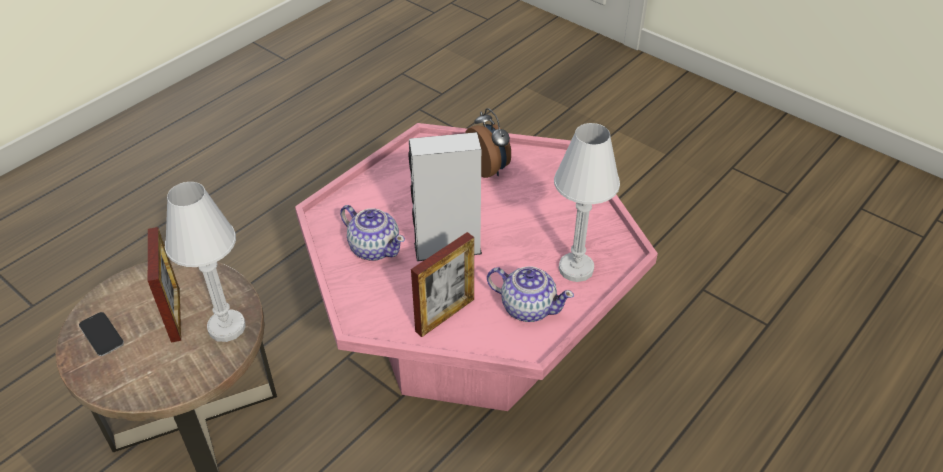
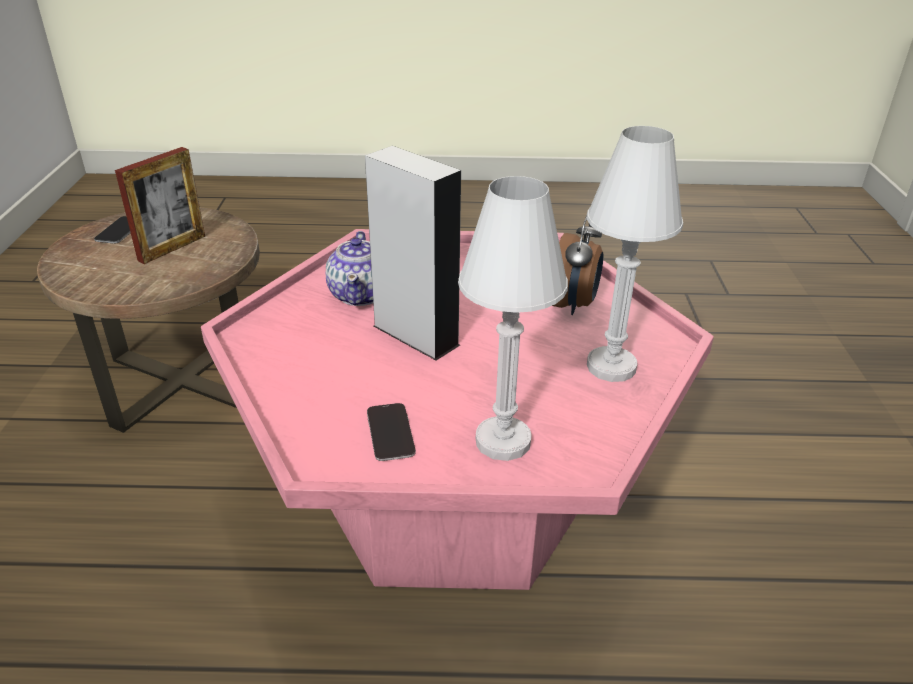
camera: 50 degrees right, 10 degrees down
white table lamp [165,182,246,342] -> white table lamp moved to [587,126,683,382]
picture frame [411,232,474,337] -> none
teapot [487,266,574,322] -> phone [367,403,416,461]

